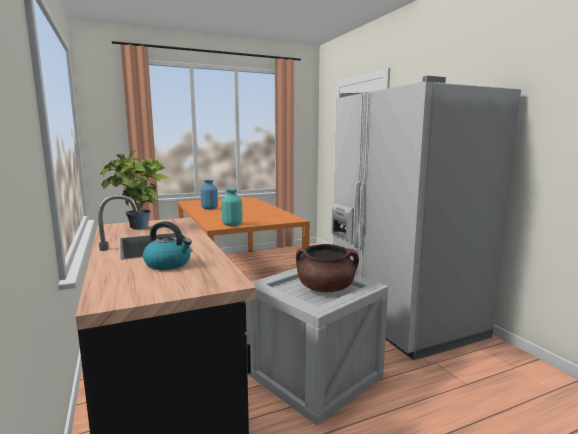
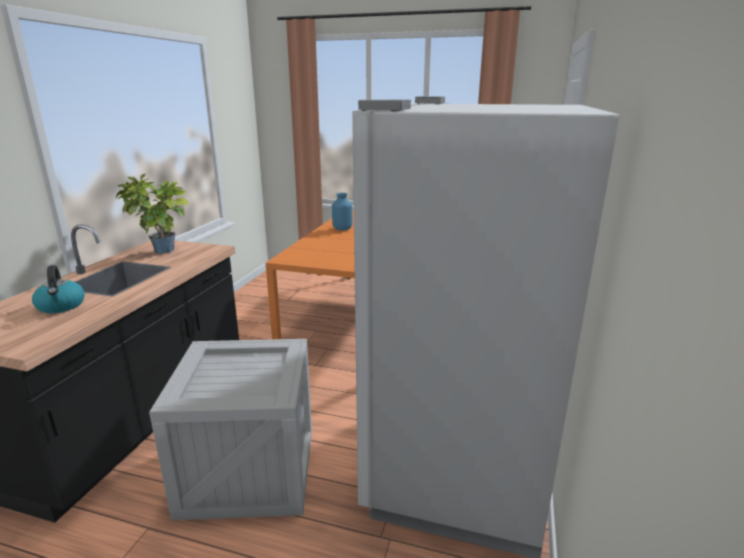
camera: 40 degrees right, 10 degrees up
turquoise vase [221,189,242,226] -> none
brown cooking pot [296,244,359,292] -> none

